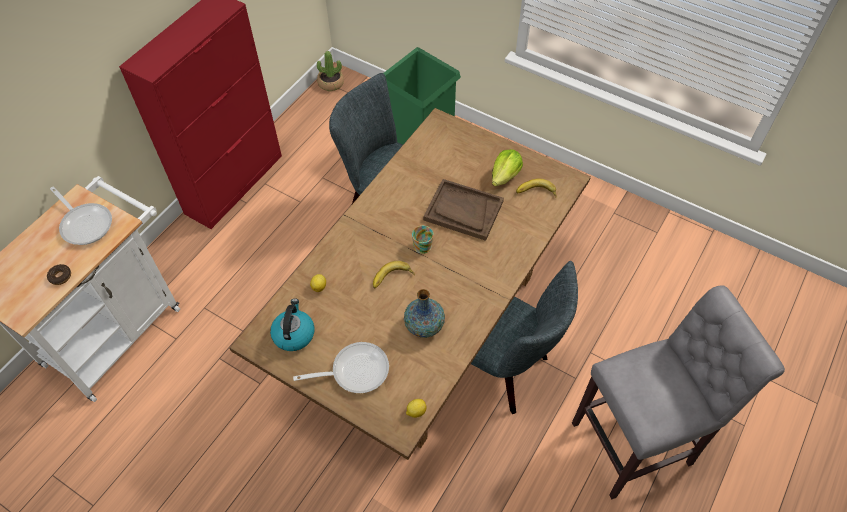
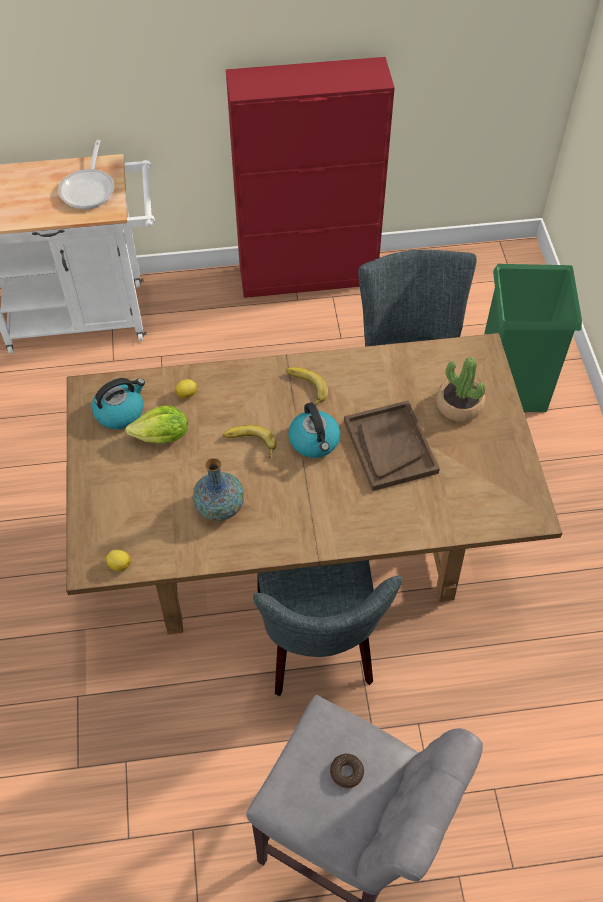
camera: 50 degrees right, 0 degrees up
donut [47,264,71,285] -> donut moved to [330,754,364,788]
frying pan [293,342,389,393] -> none
potted plant [317,51,344,91] -> potted plant moved to [436,357,485,422]
mug [412,226,434,254] -> kettle [288,402,340,458]
lettuce [492,149,523,186] -> lettuce moved to [125,405,188,444]
banana [516,178,557,198] -> banana moved to [286,367,328,405]

